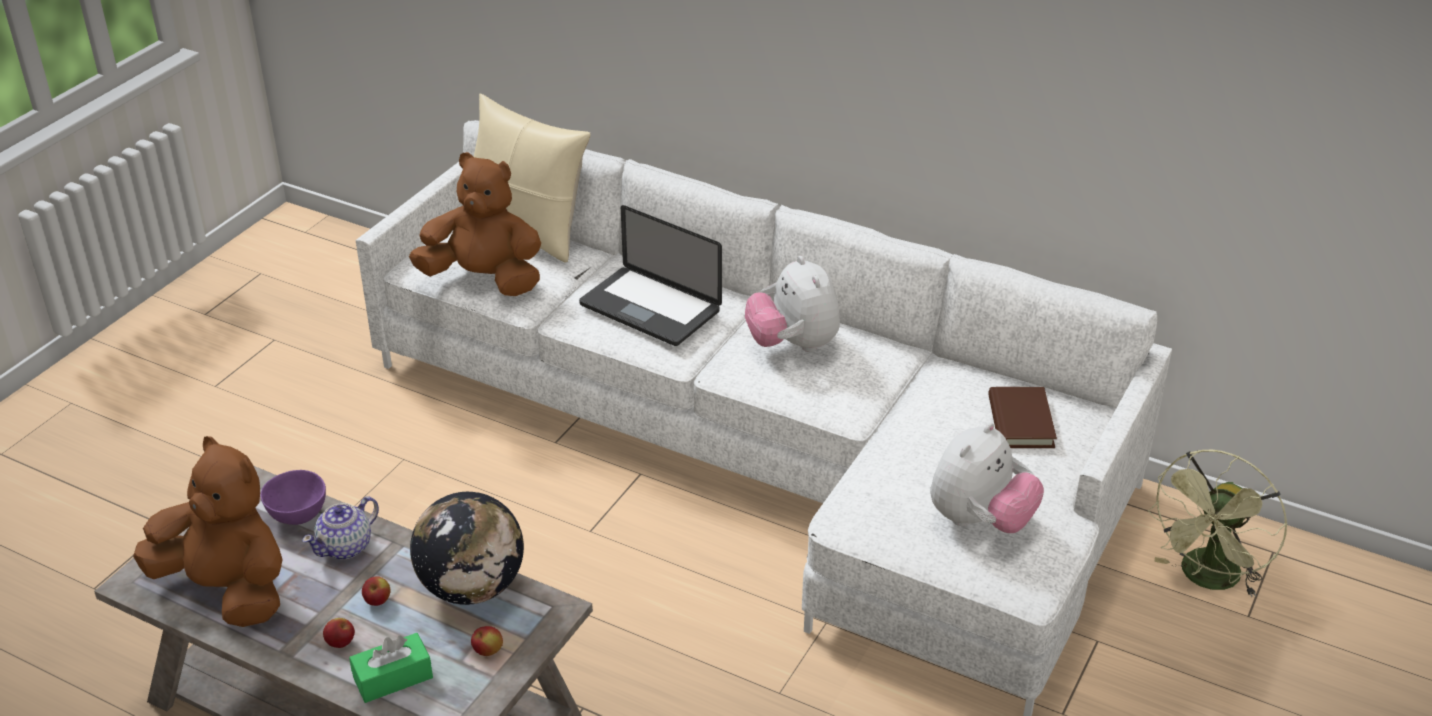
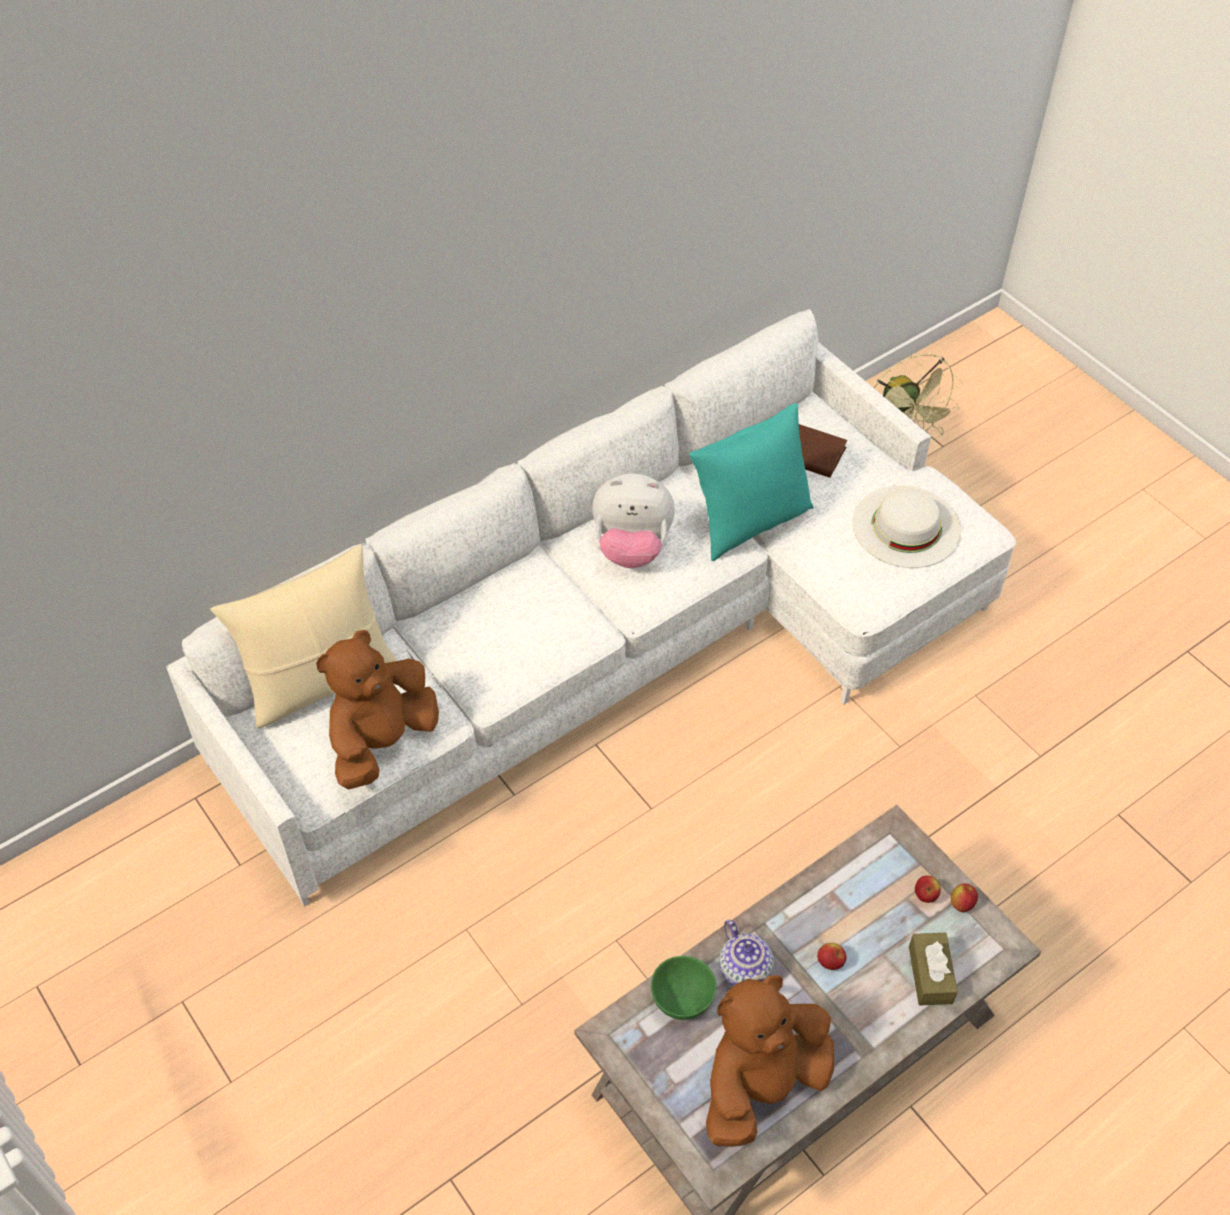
camera: 65 degrees left, 15 degrees up
purple bowl [260,470,326,525] -> green bowl [651,956,717,1020]
apple [323,618,355,648] -> apple moved to [951,884,978,912]
green tissue box [349,633,433,703] -> brown tissue box [909,933,958,1006]
globe [410,492,524,605] -> none
laptop [579,205,722,346] -> none
plush toy [930,422,1044,533] -> white hat [853,485,961,568]
none -> turquoise pillow [689,403,814,561]

